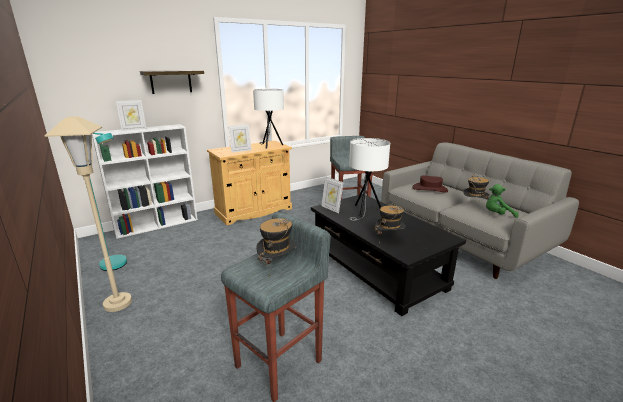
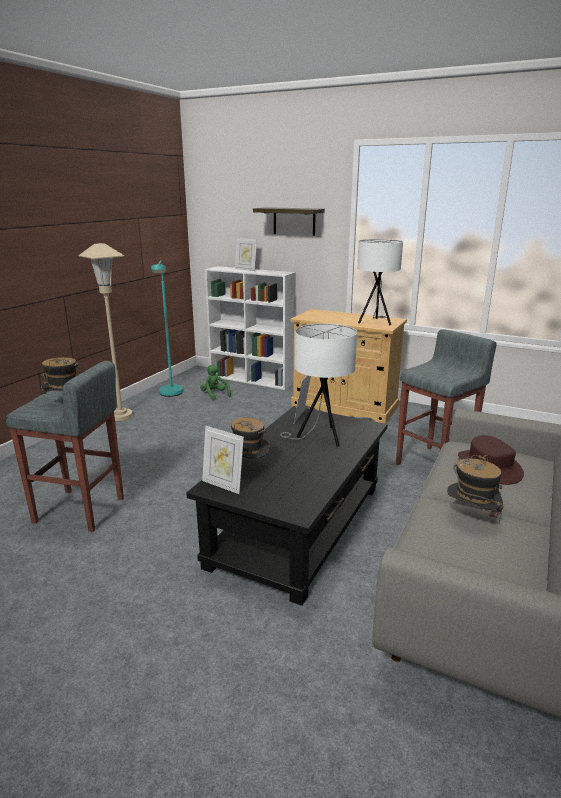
camera: 60 degrees right, 0 degrees up
picture frame [228,124,252,152] -> picture frame moved to [202,426,244,494]
green plush toy [486,184,519,218] -> green plush toy moved to [200,365,231,400]

